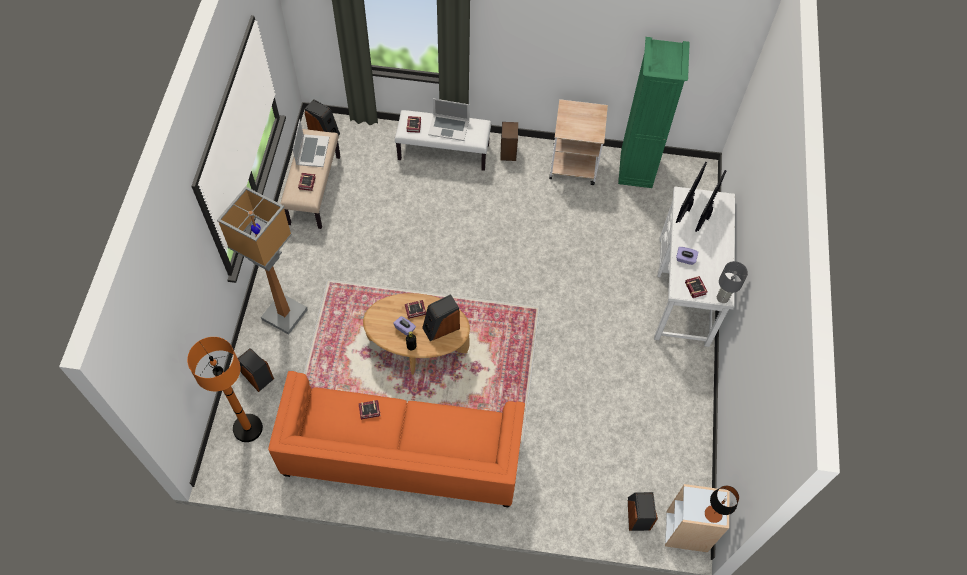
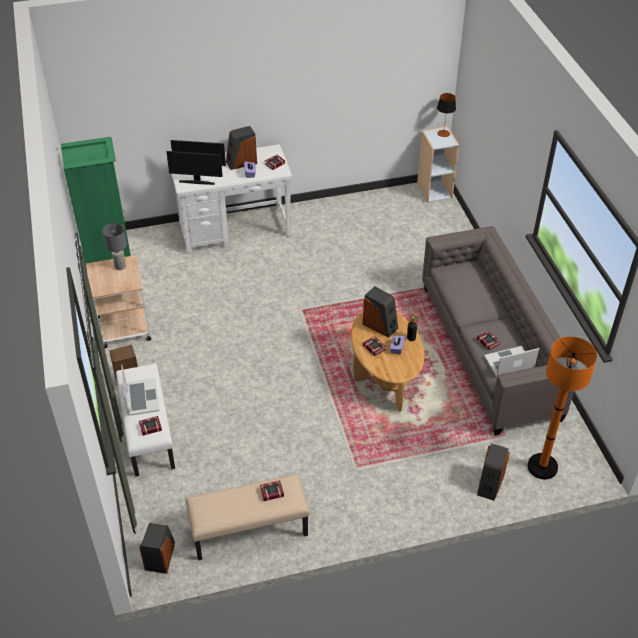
camera: 110 degrees left, 15 degrees down
floor lamp [217,186,308,335] -> none
orange sofa [268,371,525,507] -> grey sofa [422,226,579,436]
laptop [293,119,329,167] -> laptop moved to [484,346,539,377]
speaker [628,492,658,531] -> speaker moved to [226,126,257,170]
grey table lamp [717,261,748,303] -> grey table lamp moved to [103,223,127,270]

